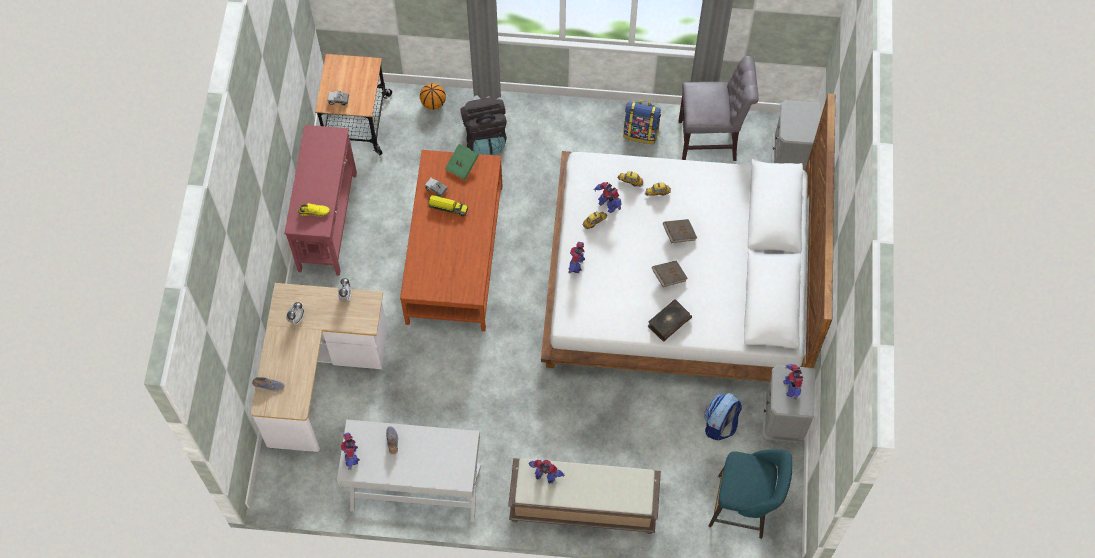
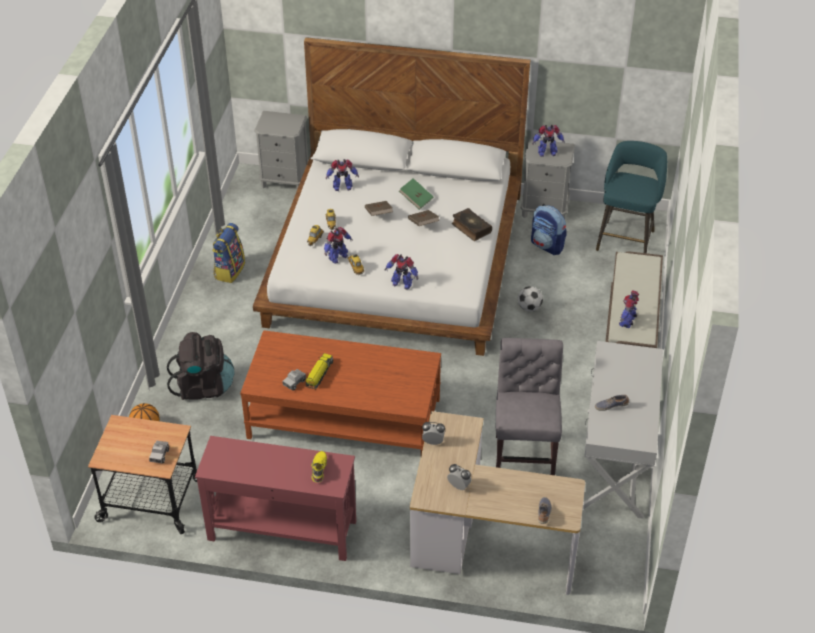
camera: 85 degrees left, 20 degrees down
toy robot [341,432,359,470] -> toy robot moved to [326,159,359,191]
green book [445,144,479,180] -> green book moved to [399,178,433,210]
grey chair [679,56,759,161] -> grey chair moved to [496,338,563,475]
none -> football [518,286,543,312]

